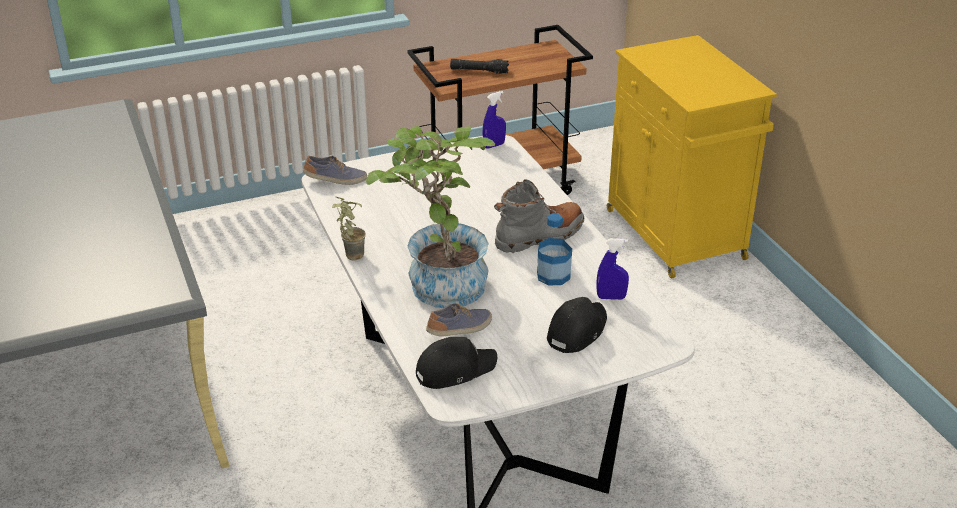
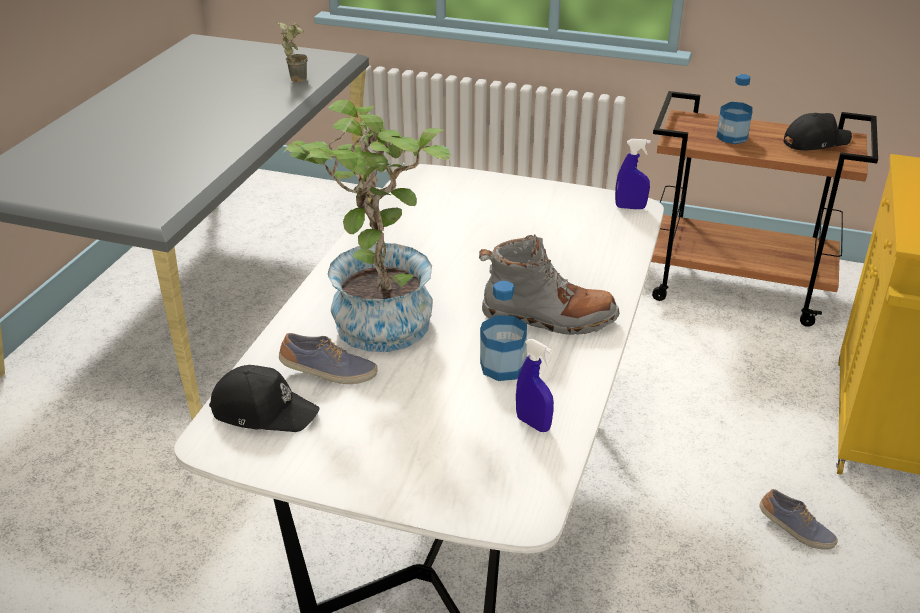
camera: 40 degrees right, 0 degrees up
shoe [303,156,367,185] -> shoe moved to [759,489,838,550]
potted plant [332,197,366,261] -> potted plant moved to [278,21,308,83]
black flashlight [450,59,509,74] -> bottle [717,74,752,144]
black cap [547,297,607,353] -> black cap moved to [784,113,852,150]

